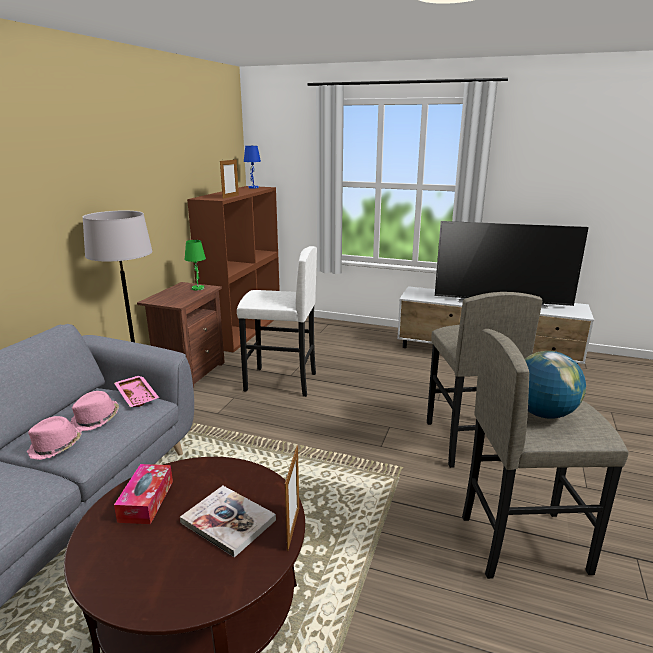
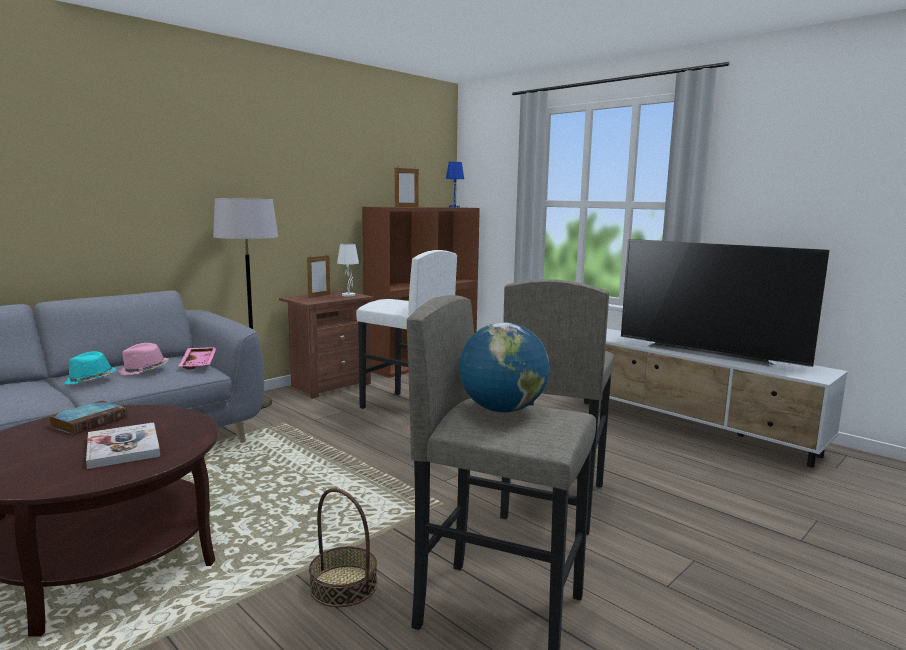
camera: 25 degrees right, 10 degrees down
pink hat [27,416,82,460] -> turquoise hat [64,351,116,385]
tissue box [114,464,173,524] -> book [49,401,127,435]
green table lamp [185,240,206,290] -> white table lamp [337,244,359,297]
picture frame [285,445,299,551] -> picture frame moved to [307,255,330,298]
none -> basket [309,488,377,607]

